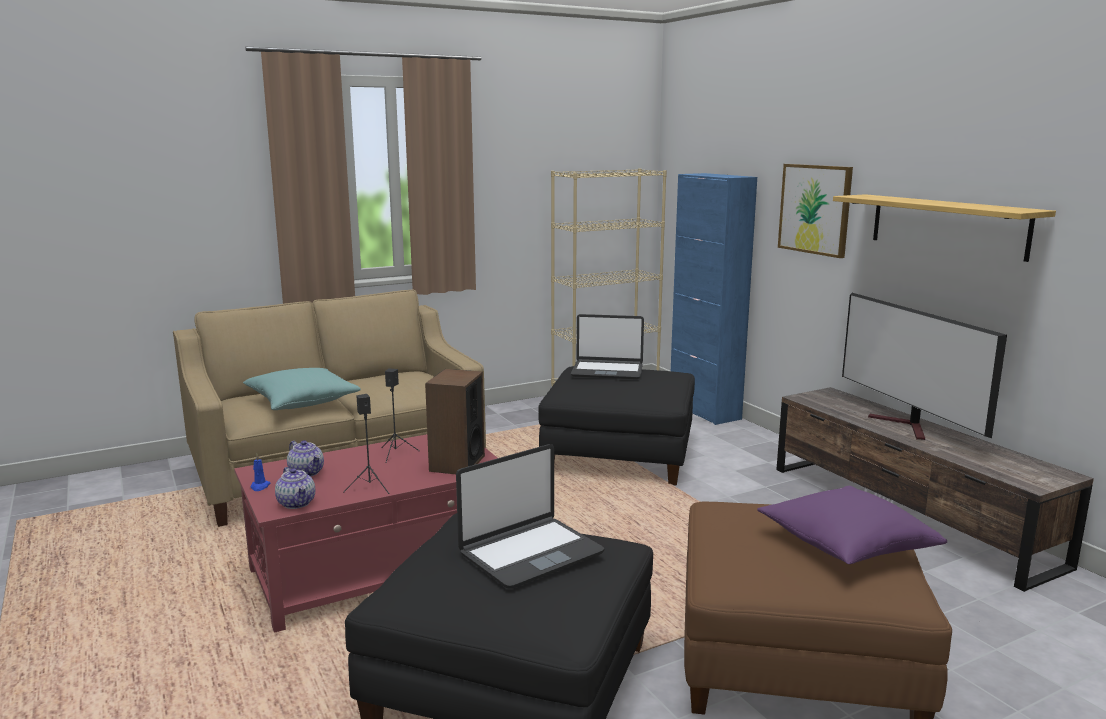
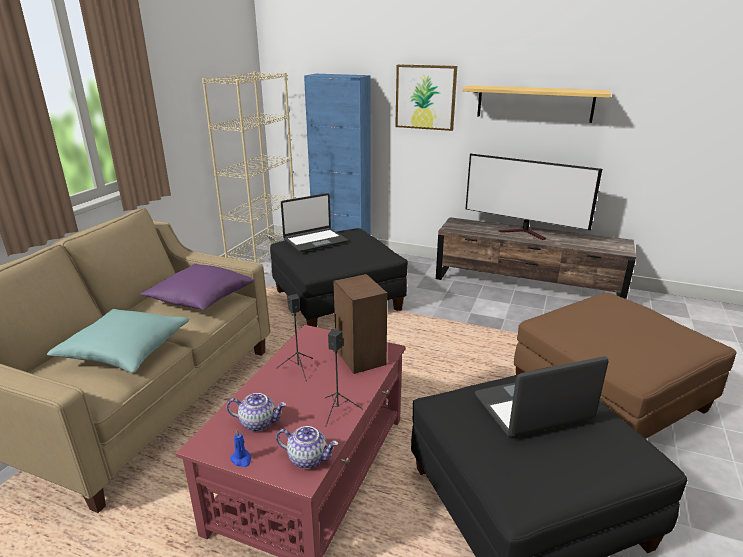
camera: 40 degrees left, 10 degrees up
laptop [456,444,605,589] -> laptop turned 120 degrees counterclockwise [475,356,608,437]
purple pillow [757,486,947,564] -> purple pillow moved to [140,264,254,310]

